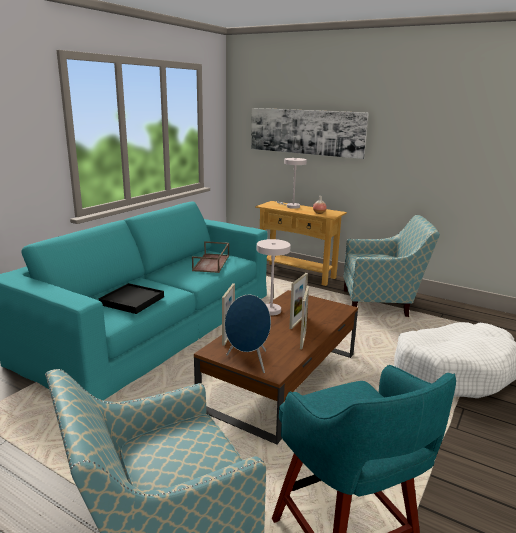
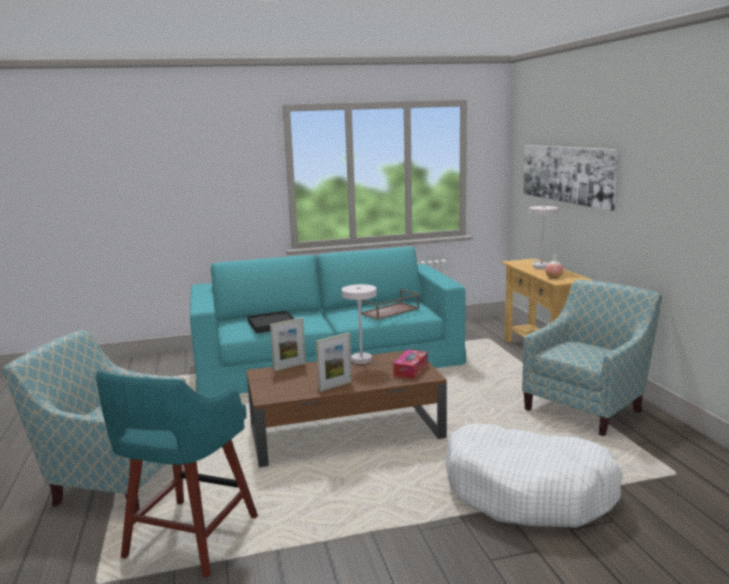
camera: 45 degrees right, 5 degrees down
blue speaker [225,295,271,373] -> none
picture frame [289,273,308,329] -> none
armchair [344,215,440,317] -> armchair turned 90 degrees counterclockwise [522,280,662,436]
none -> tissue box [393,349,428,379]

